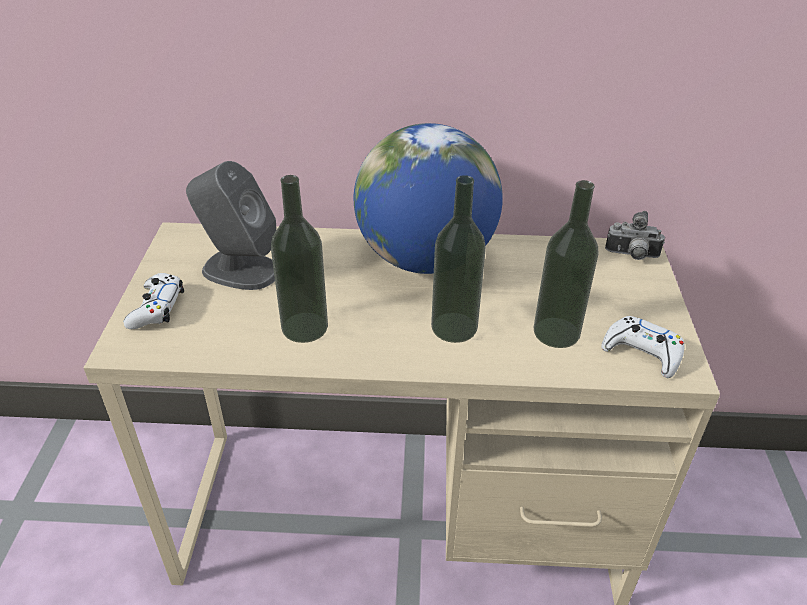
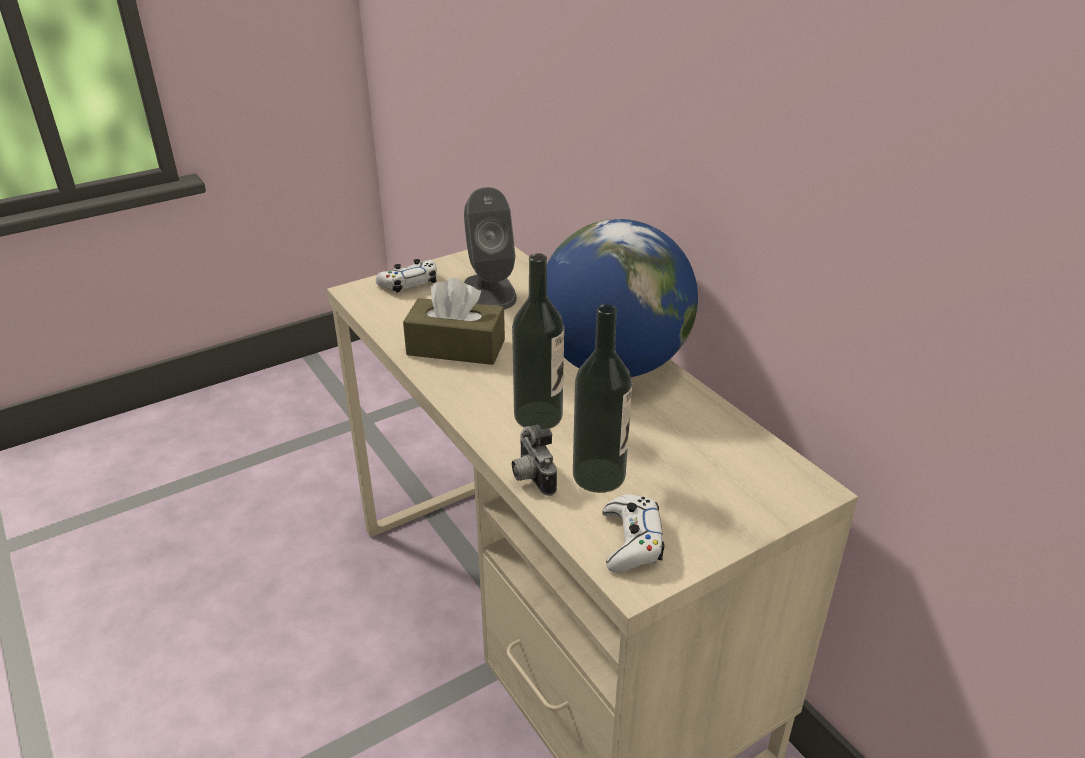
camera: 55 degrees right, 5 degrees down
bottle [271,175,328,343] -> brown tissue box [403,278,505,365]
camera [605,211,665,260] -> camera moved to [512,425,557,496]

